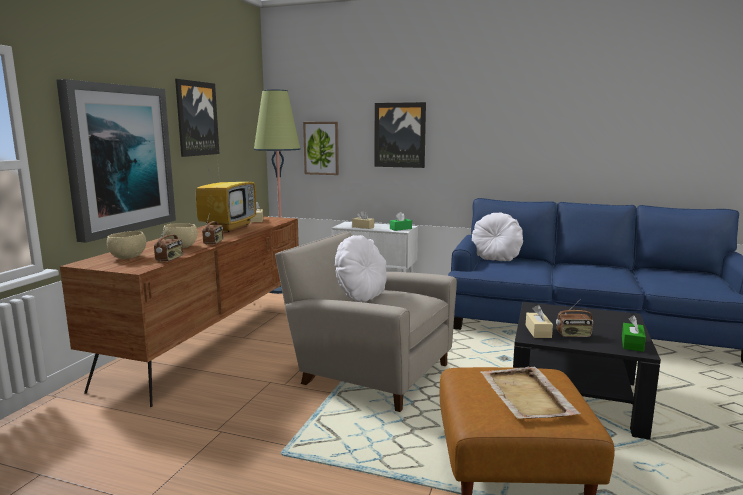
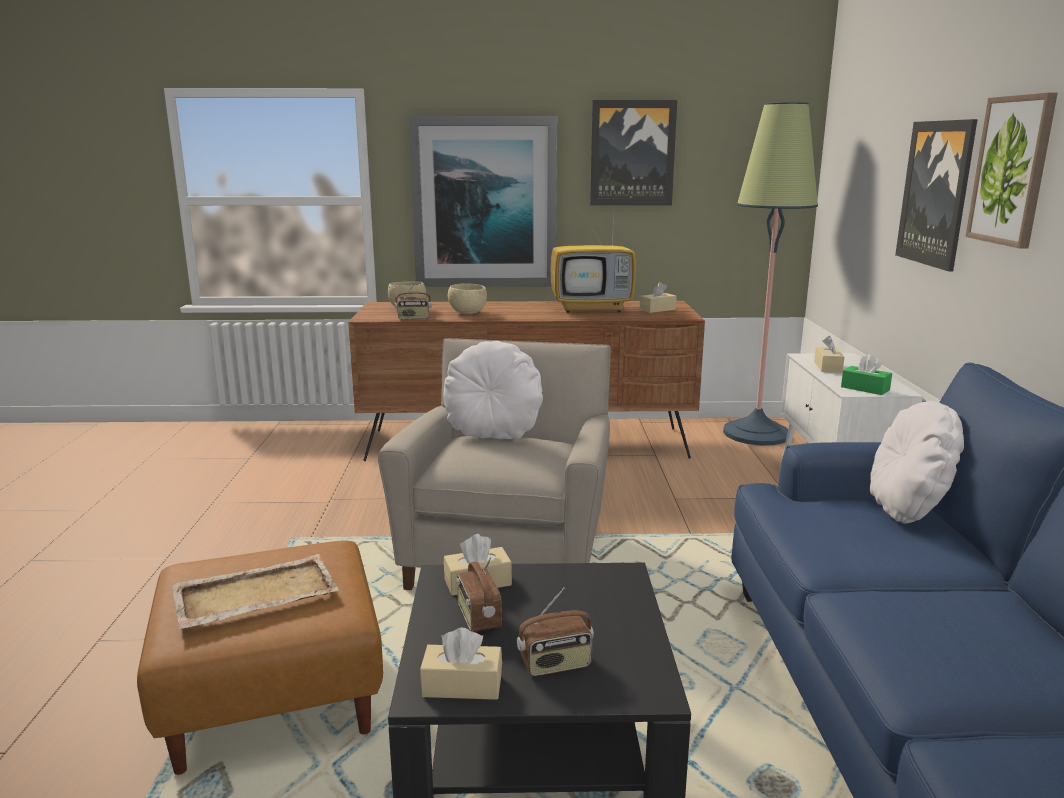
camera: 70 degrees right, 5 degrees up
radio [202,216,223,244] -> radio moved to [517,587,594,676]
picture [303,122,339,175] -> picture moved to [966,93,1058,249]
green tissue box [622,315,646,352] -> beige tissue box [420,628,502,700]

